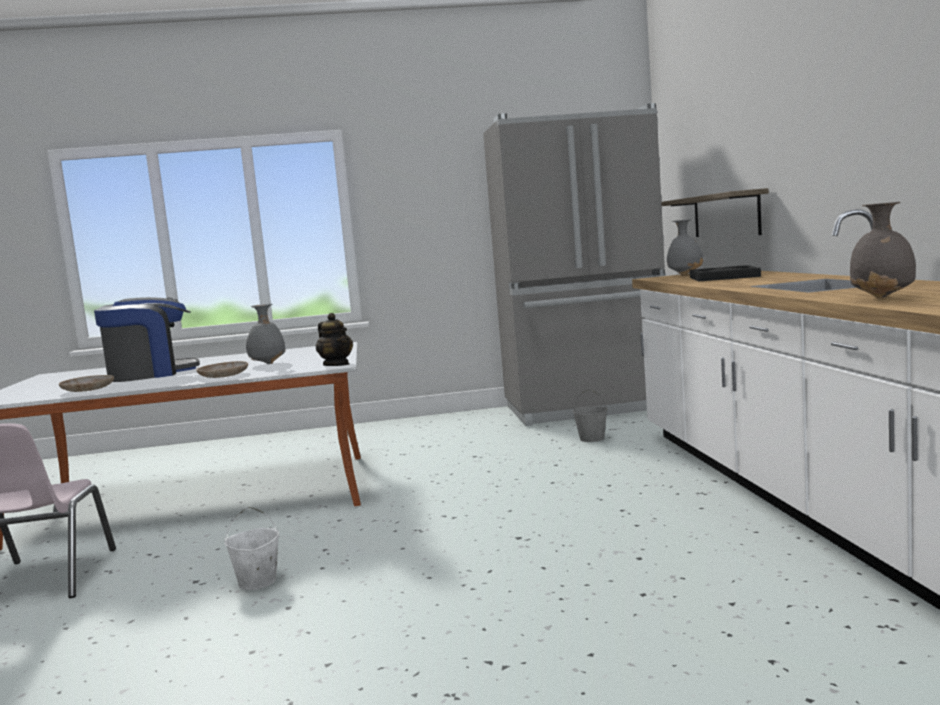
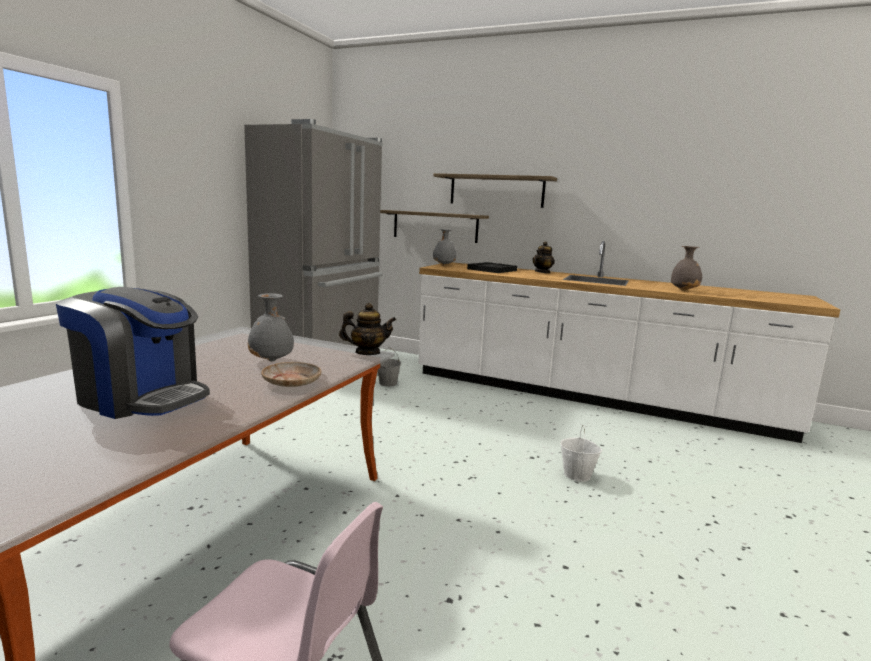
camera: 60 degrees left, 5 degrees up
beige plate [59,375,114,392] -> none
coffee machine [94,297,200,382] -> coffee machine turned 105 degrees clockwise [56,287,210,419]
white bucket [224,507,279,590] -> white bucket moved to [560,424,602,482]
none -> shelf [434,173,557,208]
none -> teapot [533,241,555,273]

